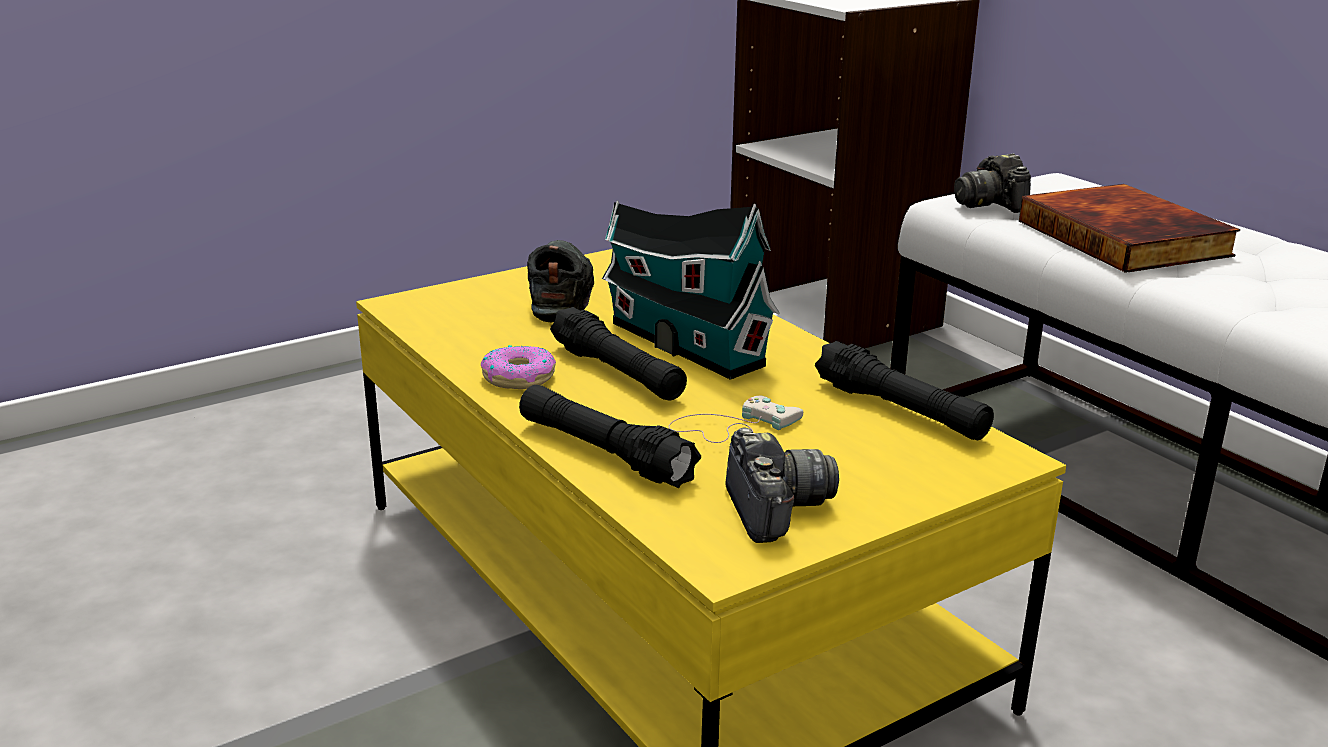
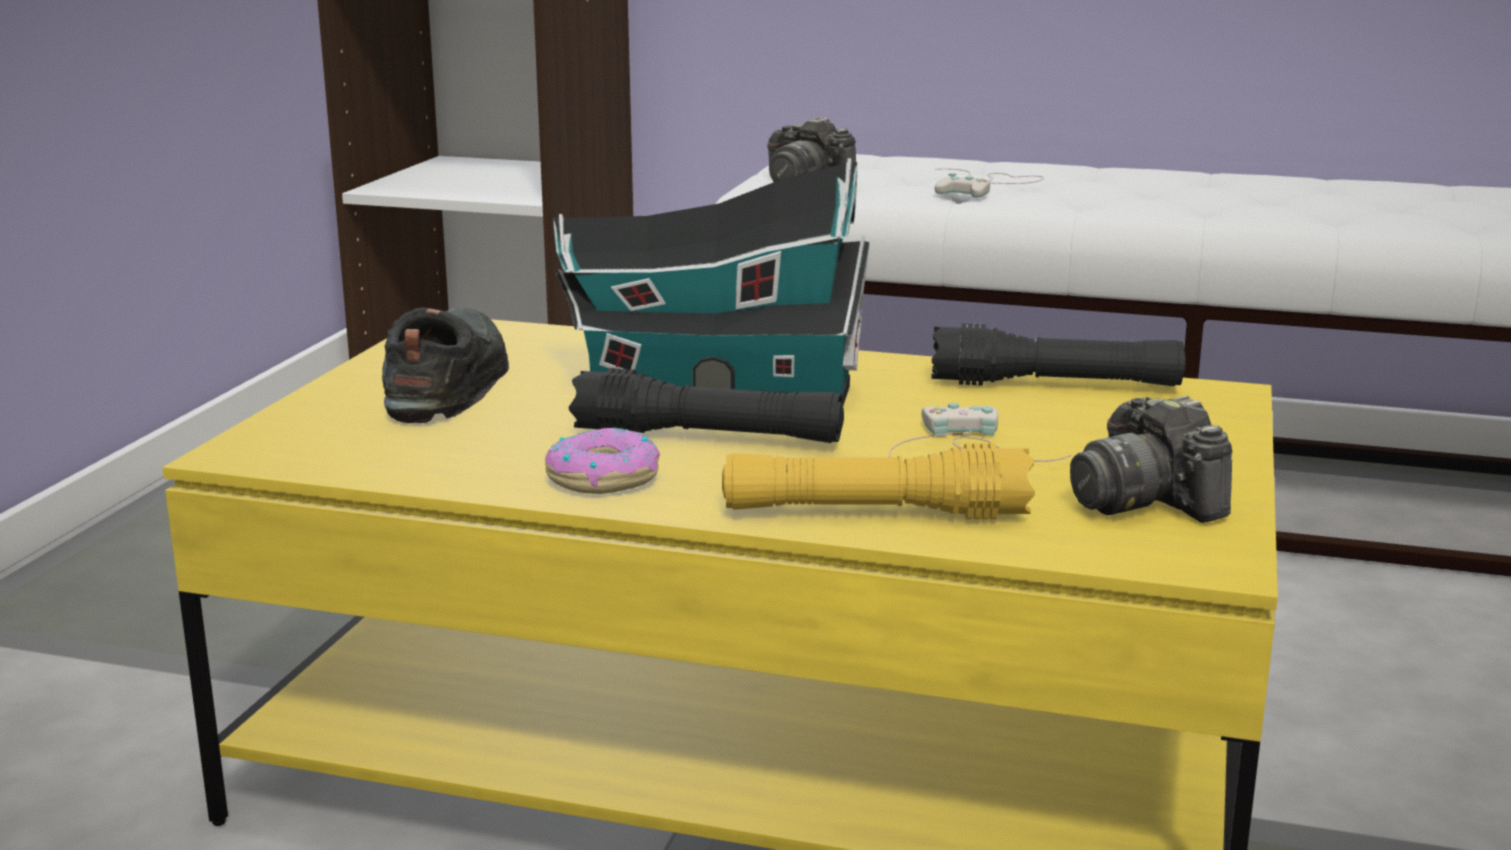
camera: 40 degrees left, 5 degrees down
black flashlight [519,385,701,488] -> yellow flashlight [722,443,1035,519]
black shoe [527,240,594,322] -> black shoe turned 45 degrees clockwise [382,307,509,423]
camera [725,427,839,543] -> camera turned 150 degrees counterclockwise [1070,395,1232,523]
book [1019,184,1240,273] -> white game controller [935,168,1044,198]

